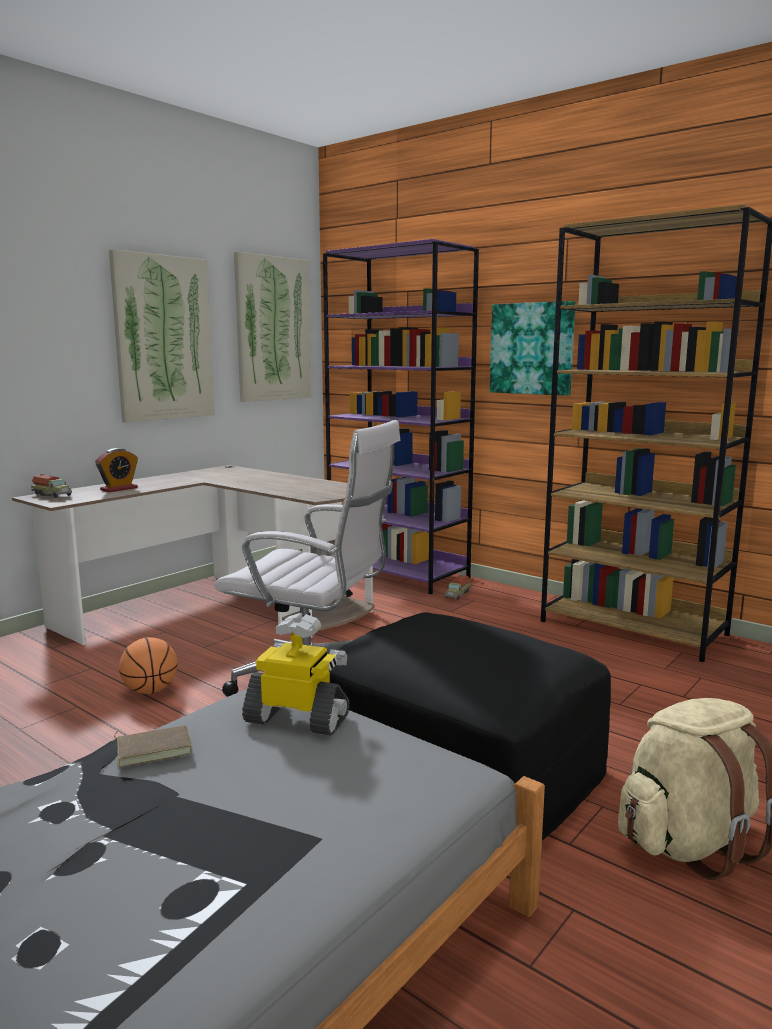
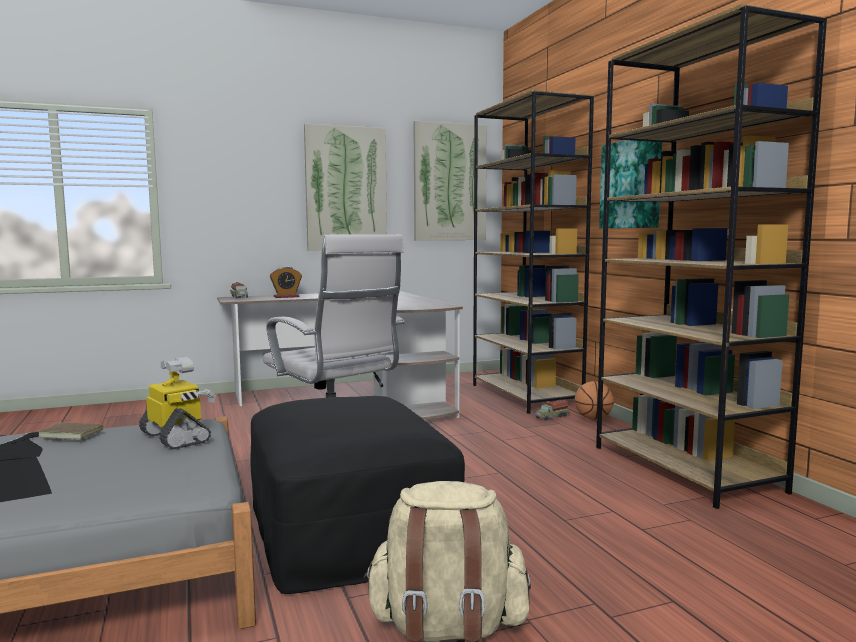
camera: 30 degrees right, 5 degrees down
basketball [119,637,178,694] -> basketball moved to [574,381,614,420]
purple bookcase [323,239,479,594] -> brown bookcase [473,90,594,414]

